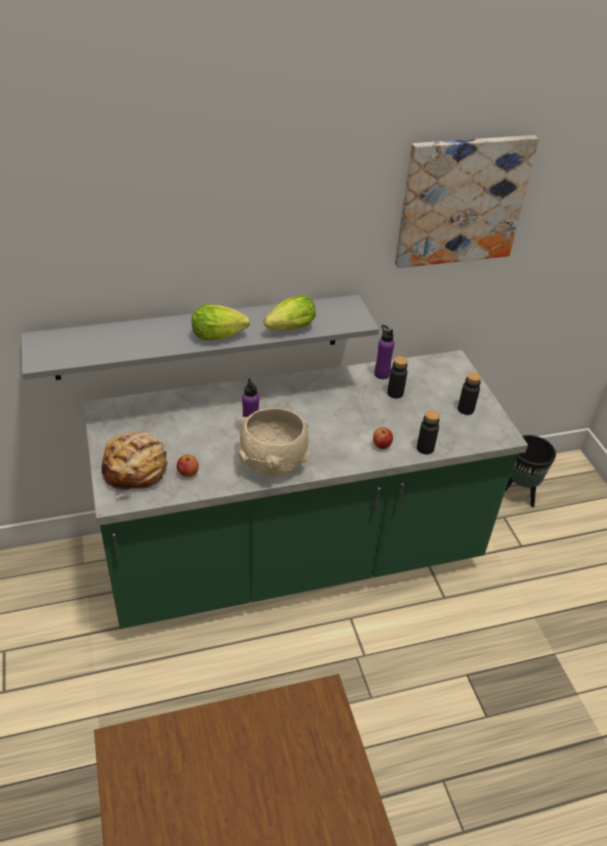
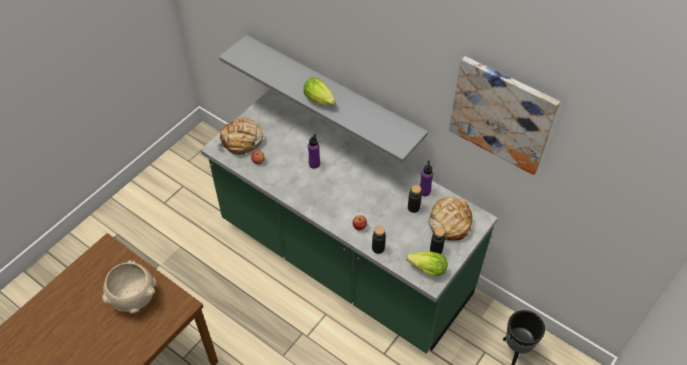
camera: 55 degrees right, 10 degrees up
beige bowl [239,408,310,477] -> beige bowl moved to [102,260,157,314]
lettuce [264,295,316,330] -> lettuce moved to [407,251,448,276]
none -> bread [429,197,472,241]

